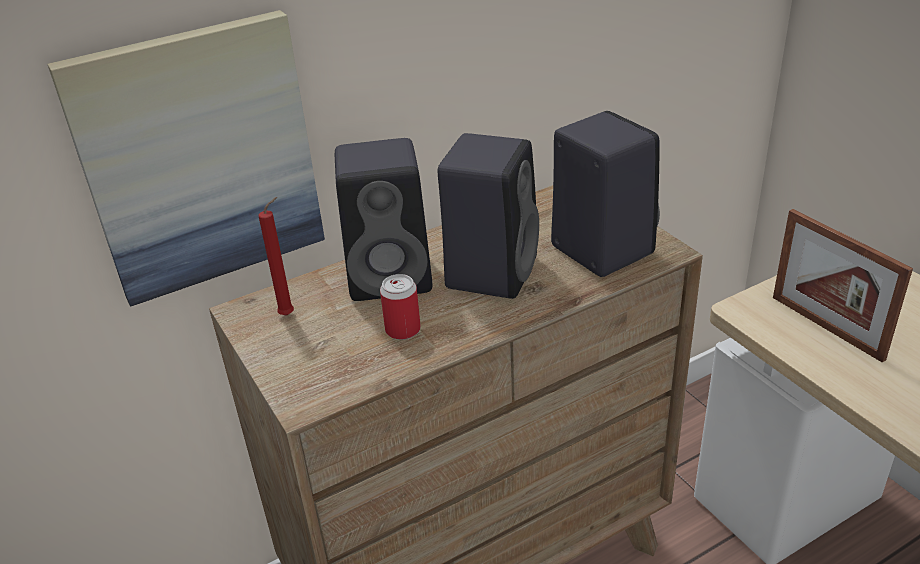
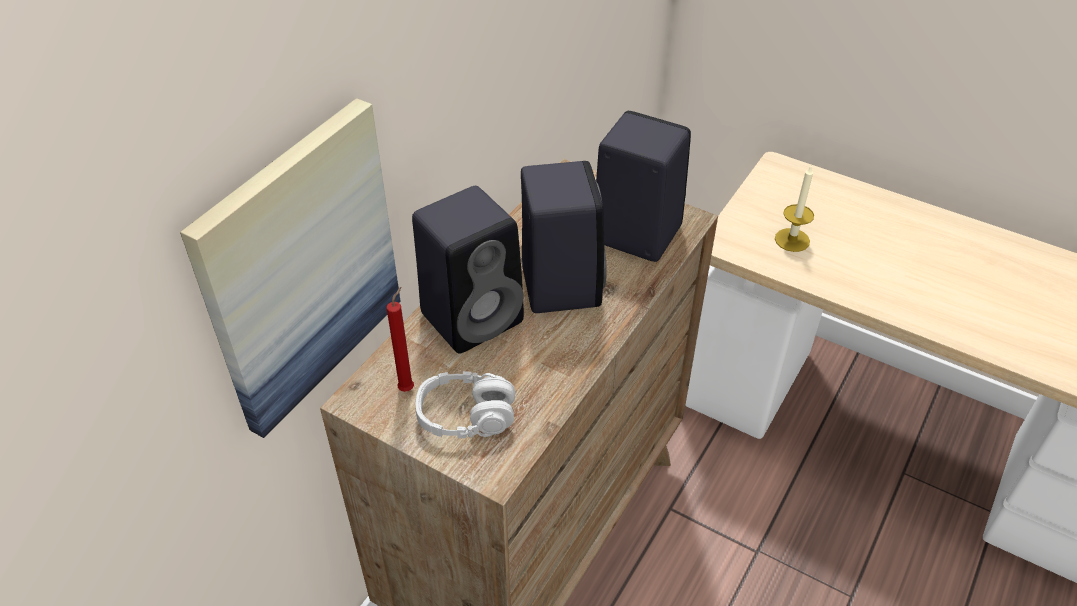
camera: 30 degrees left, 10 degrees up
can [380,274,421,340] -> none
picture frame [773,209,913,363] -> candle [775,166,814,252]
none -> grey headphones [415,371,515,438]

